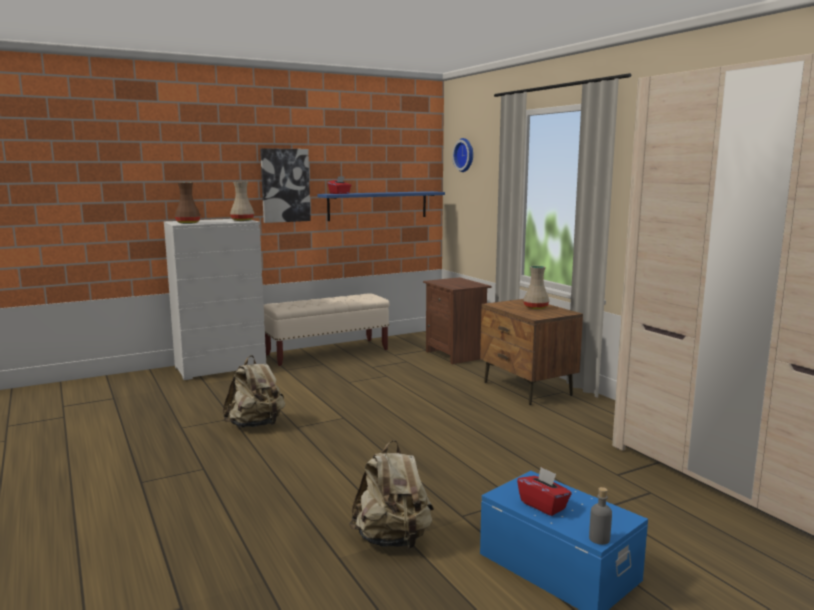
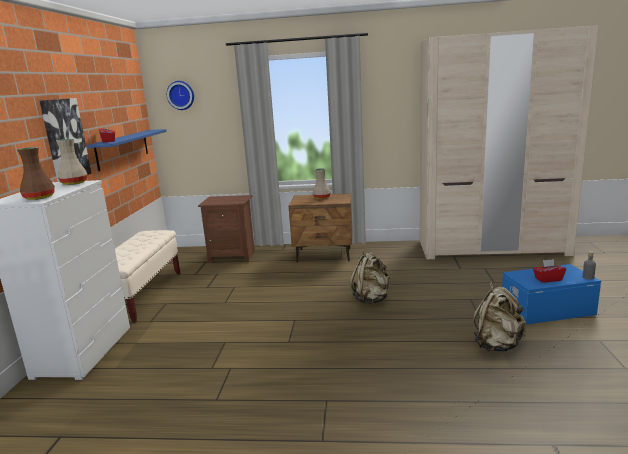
camera: 55 degrees left, 5 degrees up
beige backpack [223,355,285,428] -> beige backpack moved to [350,249,391,304]

